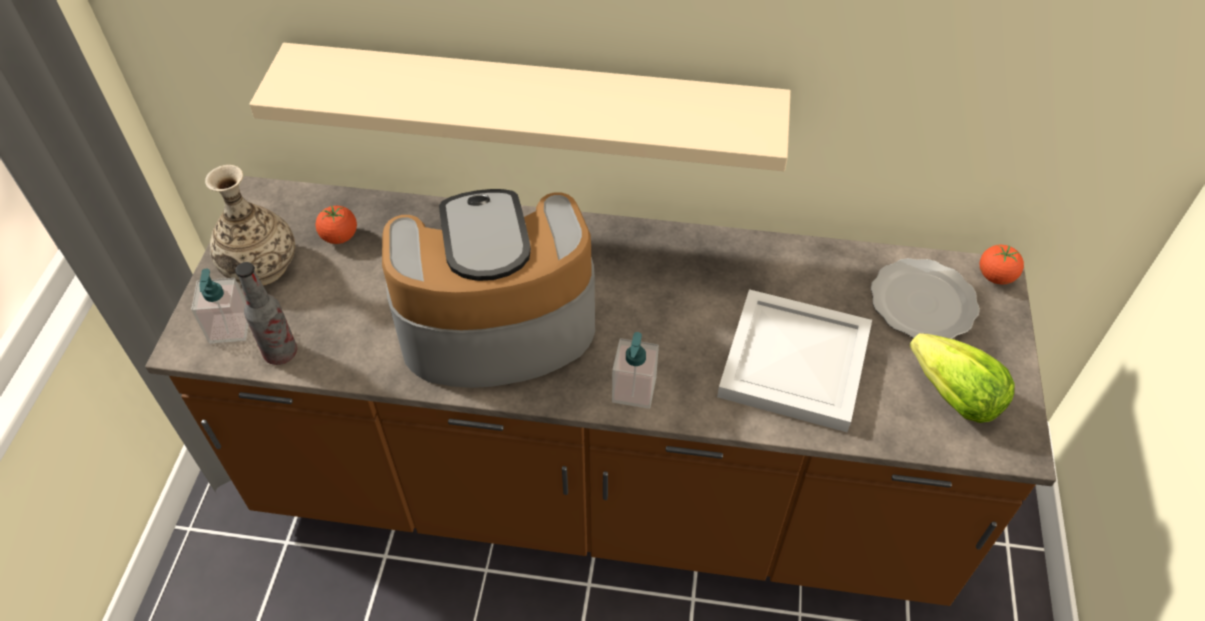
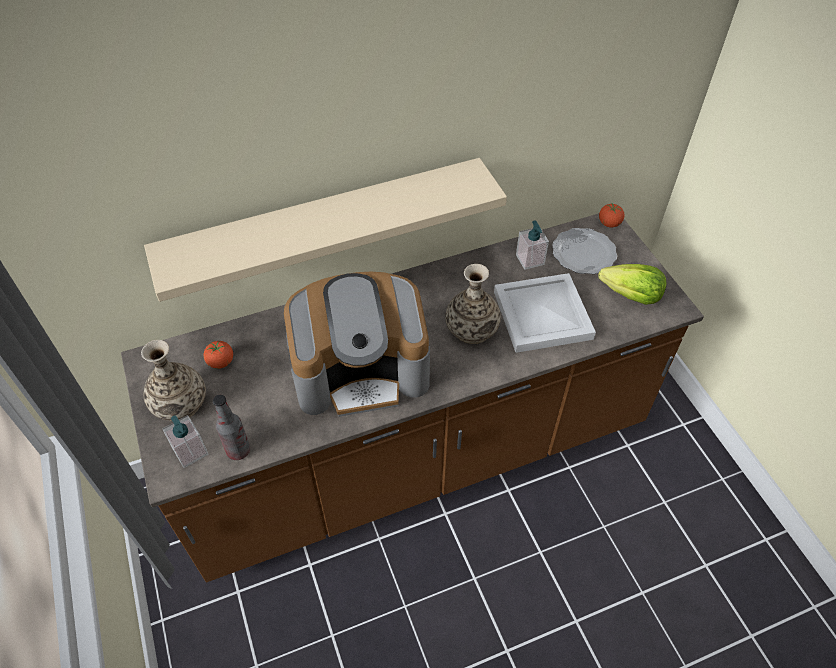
camera: 30 degrees left, 0 degrees up
coffee machine [382,189,595,388] -> coffee machine turned 150 degrees counterclockwise [284,272,430,417]
soap dispenser [612,332,659,409] -> soap dispenser moved to [516,221,549,270]
none -> vase [445,264,501,344]

